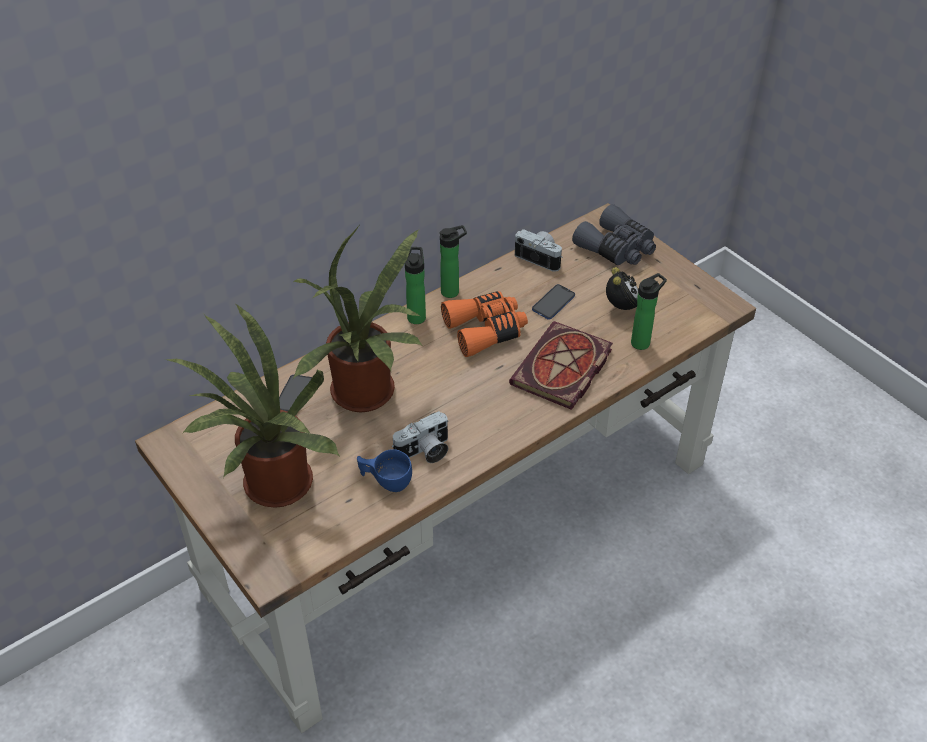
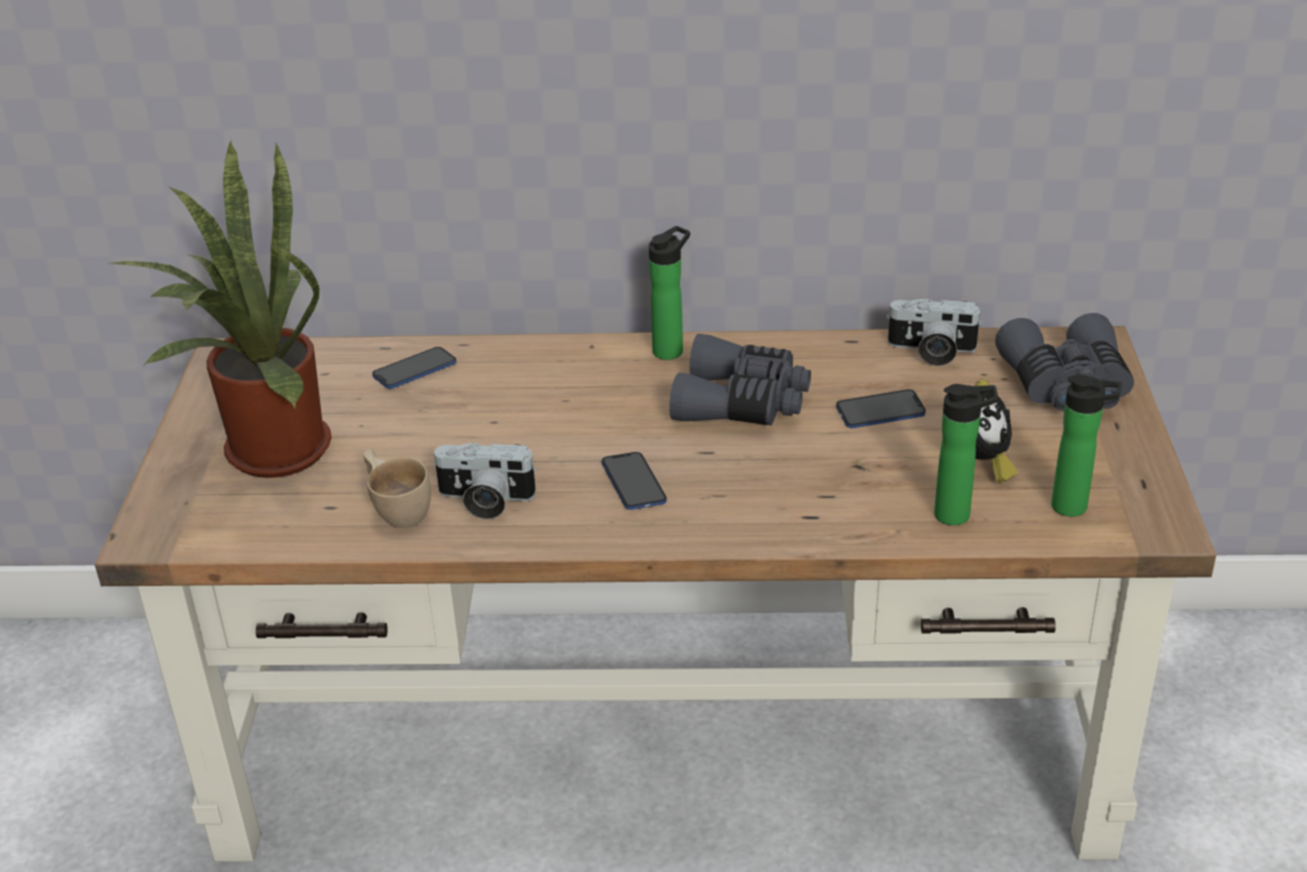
camera: 40 degrees right, 10 degrees down
potted plant [293,226,423,412] -> none
blue cup [357,449,412,492] -> beige cup [363,448,431,528]
bottle [440,225,467,298] -> bottle moved to [1051,374,1122,517]
orange binoculars [441,291,528,357] -> grey binoculars [669,334,811,425]
book [509,321,613,410] -> none
camera [515,229,563,272] -> camera turned 120 degrees clockwise [886,298,983,366]
none -> phone [602,452,667,510]

